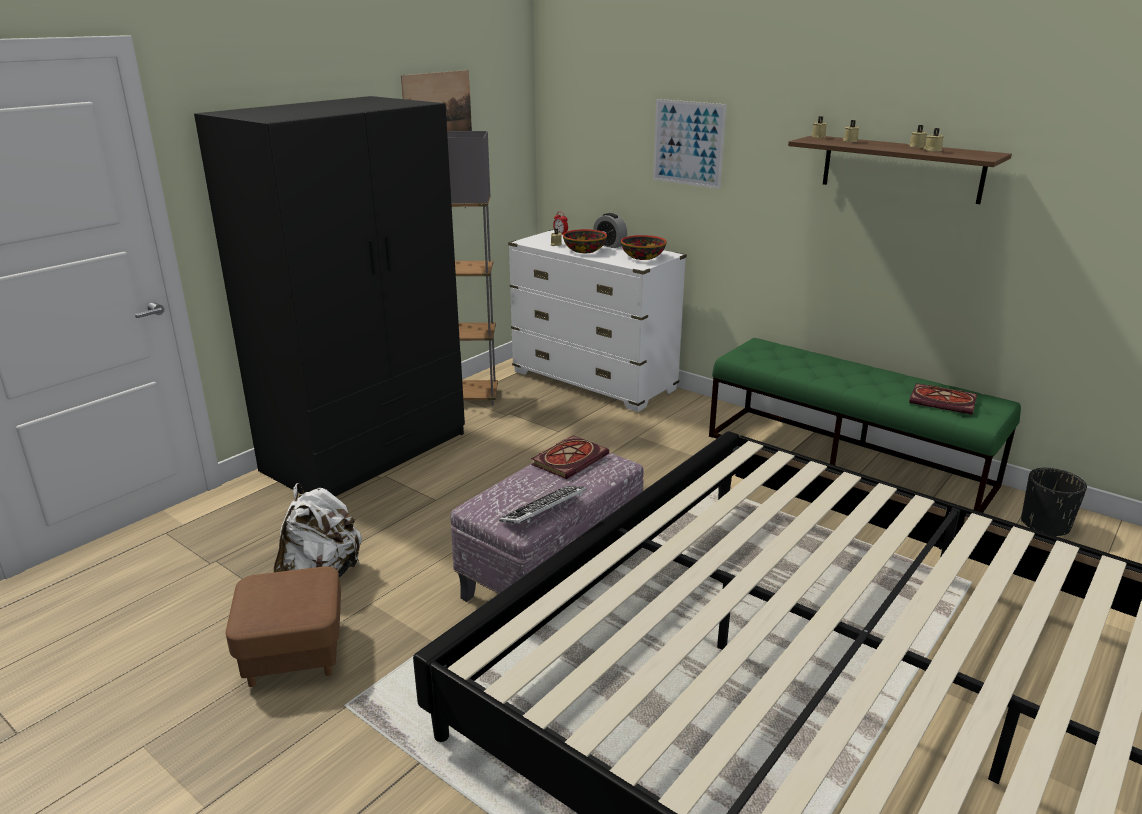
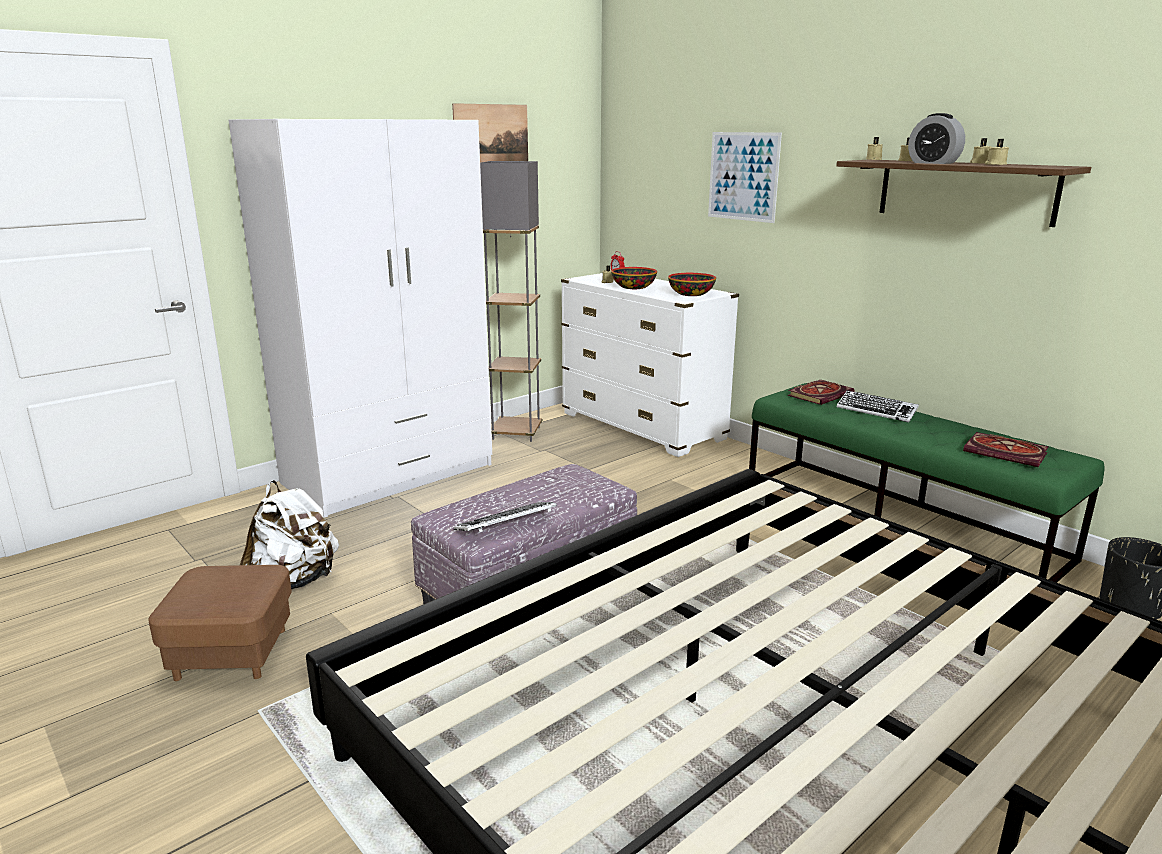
camera: 10 degrees right, 5 degrees down
black wardrobe [194,96,465,497] -> white wardrobe [228,119,492,518]
book [531,435,609,479] -> book moved to [788,380,855,405]
alarm clock [593,213,627,248] -> alarm clock moved to [908,113,965,164]
none -> keyboard [837,390,919,422]

